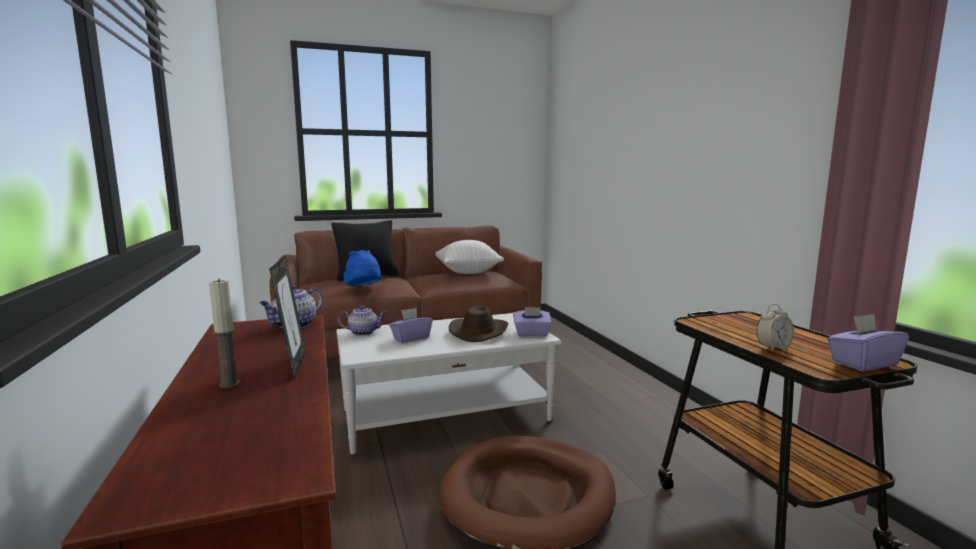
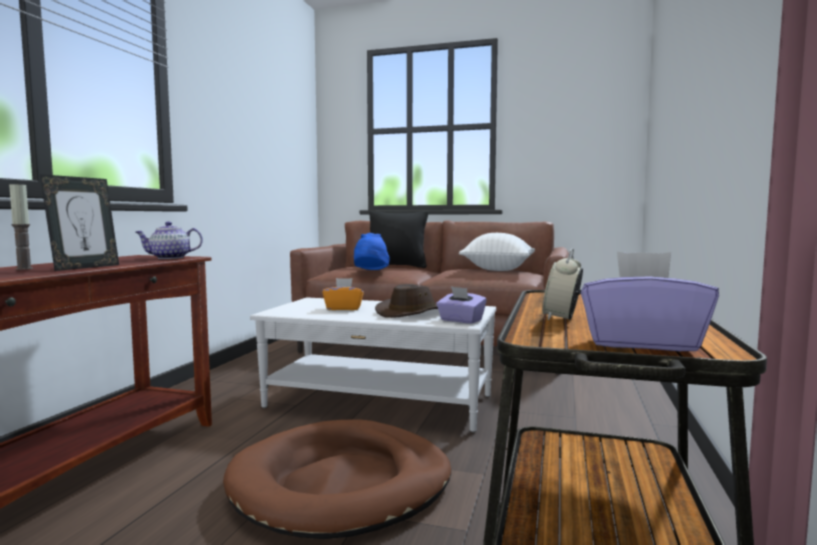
camera: 35 degrees right, 5 degrees down
teapot [338,305,387,336] -> none
purple tissue box [389,308,433,343] -> orange tissue box [322,278,364,310]
alarm clock [756,304,794,351] -> alarm clock turned 105 degrees clockwise [542,248,583,321]

